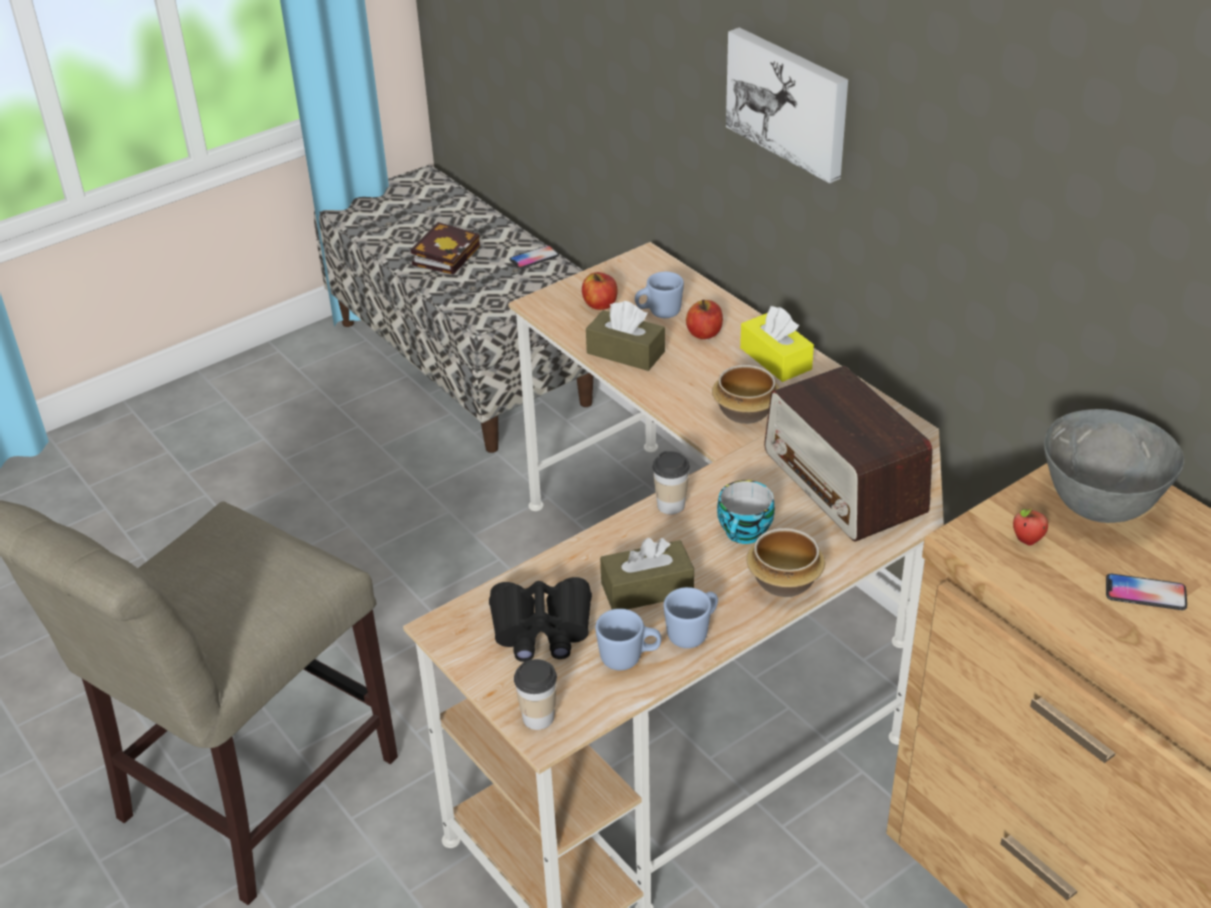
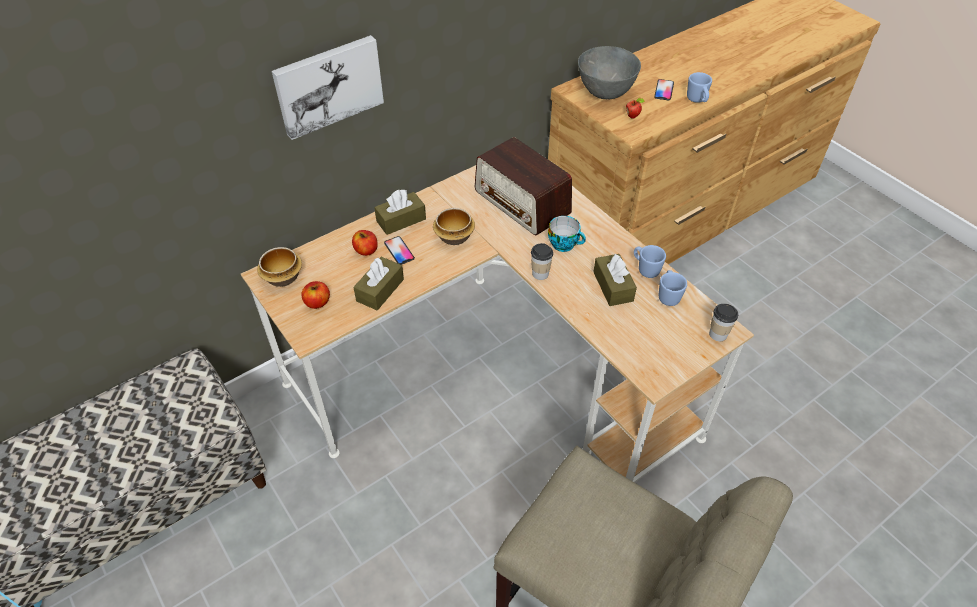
camera: 90 degrees left, 10 degrees up
book [411,222,480,275] -> none
black binoculars [489,577,592,662] -> none
phone [509,245,559,269] -> phone moved to [384,236,415,265]
blue mug [635,272,684,318] -> blue mug moved to [687,72,712,103]
yellow tissue box [740,306,814,382] -> brown tissue box [374,190,426,235]
bowl [747,528,825,597] -> bowl moved to [257,247,302,287]
radio [764,366,932,542] -> radio turned 75 degrees clockwise [475,137,572,236]

